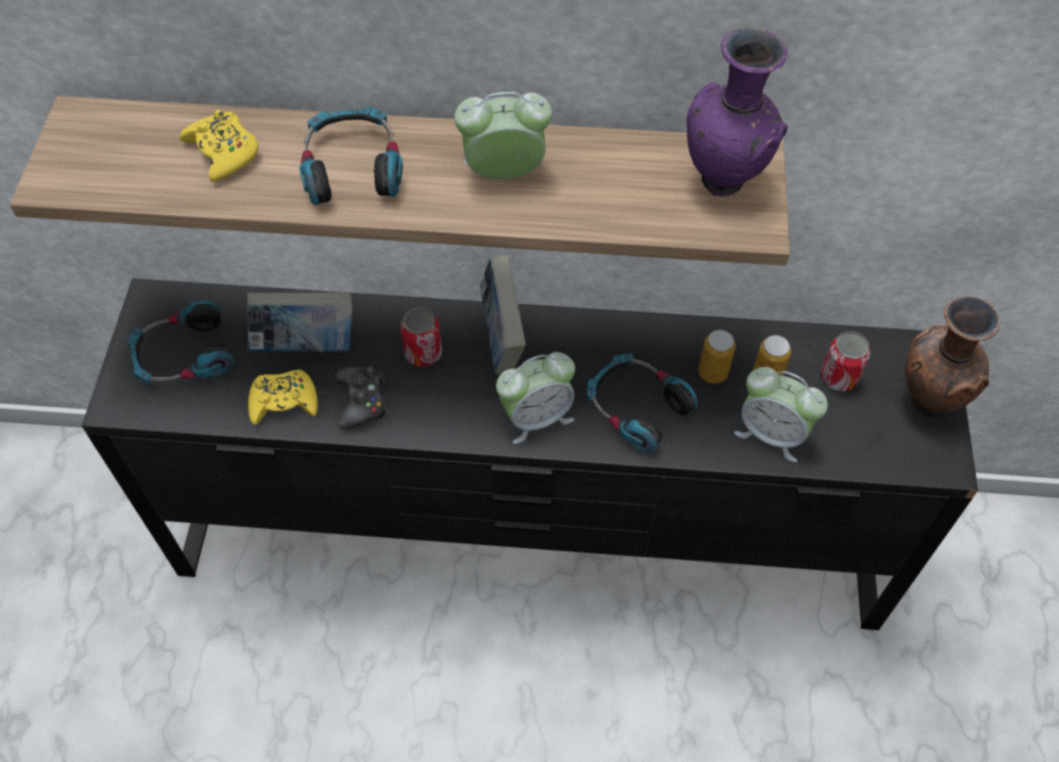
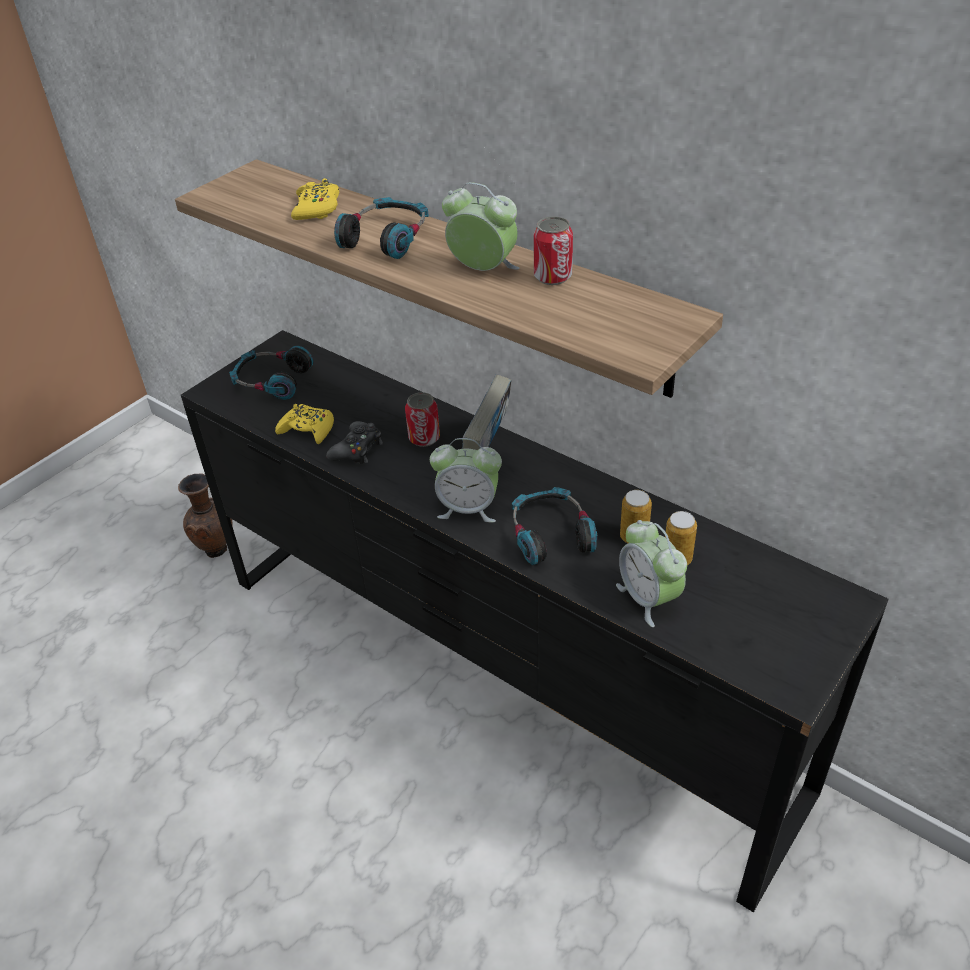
camera: 35 degrees right, 15 degrees down
book [247,292,353,352] -> none
purple vase [687,27,788,196] -> none
can [821,331,870,391] -> can moved to [533,217,573,285]
brown vase [905,296,1001,418] -> brown vase moved to [178,473,233,558]

